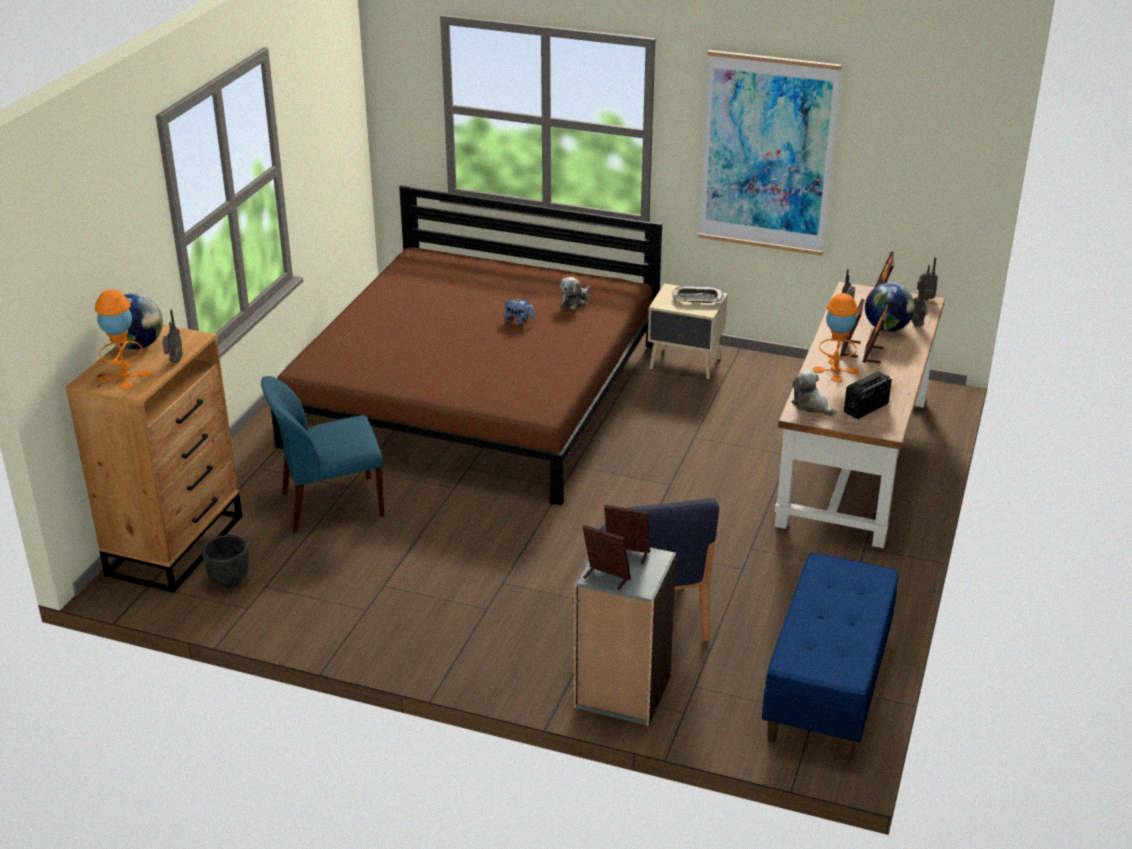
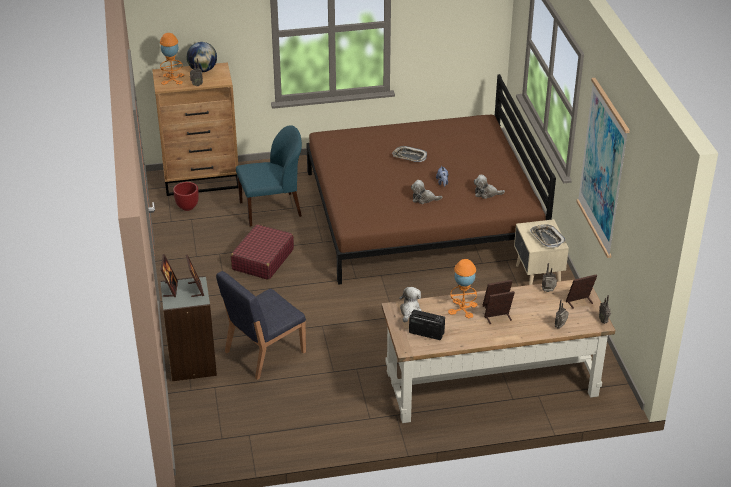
camera: 60 degrees right, 5 degrees up
black planter [202,535,249,588] -> red planter [173,182,199,211]
blue chair [261,376,384,533] -> blue chair turned 120 degrees clockwise [236,125,302,227]
blue bench [762,552,898,761] -> none
globe [865,283,915,332] -> none
none -> red suitcase [231,224,294,280]
none -> tray [392,146,427,162]
none -> plush toy [411,180,443,204]

